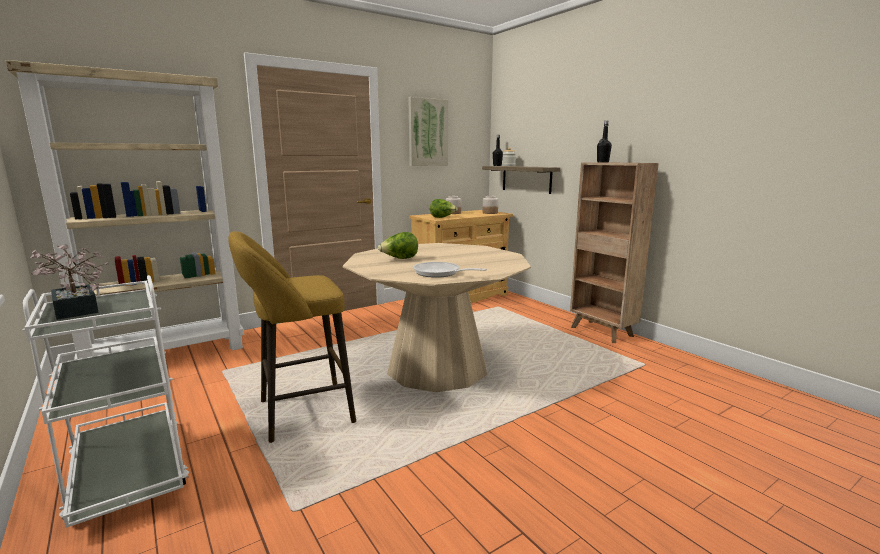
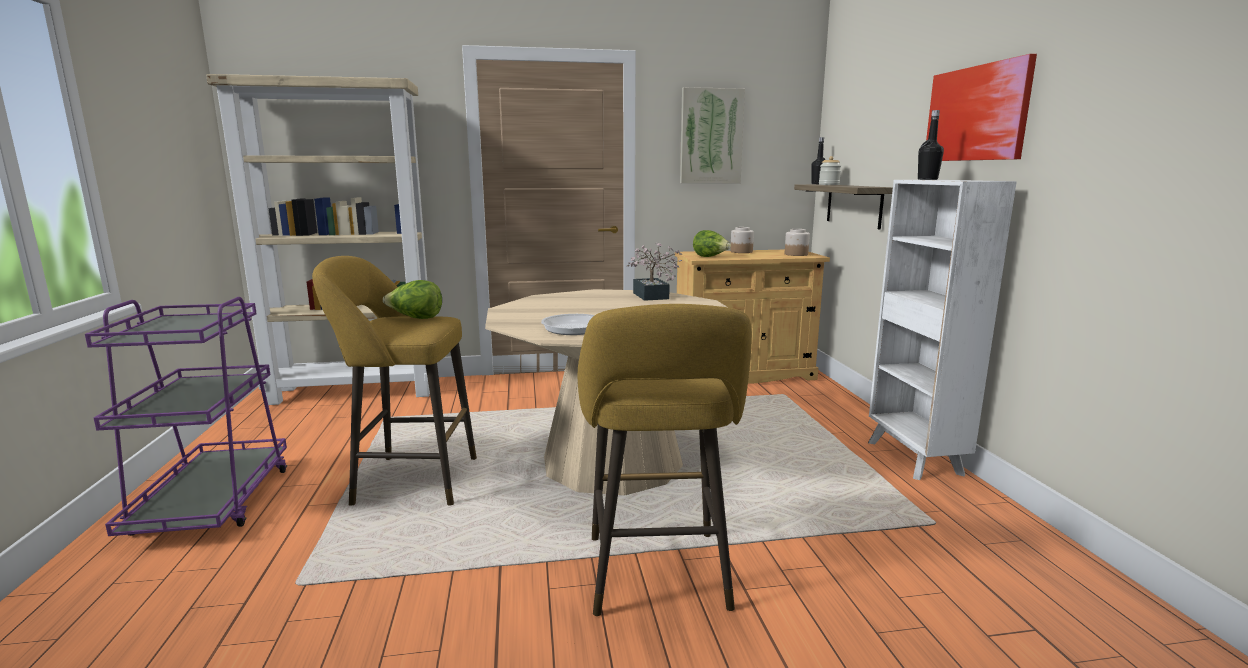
camera: 25 degrees right, 0 degrees up
white cart [23,275,189,528] -> purple cart [85,297,287,536]
potted plant [30,244,108,320] -> potted plant moved to [627,243,683,301]
lettuce [378,232,418,259] -> lettuce moved to [383,280,442,319]
brown bookcase [570,162,659,343] -> white bookcase [868,180,1017,480]
none -> yellow stool [578,304,752,616]
none -> picture [926,54,1037,161]

